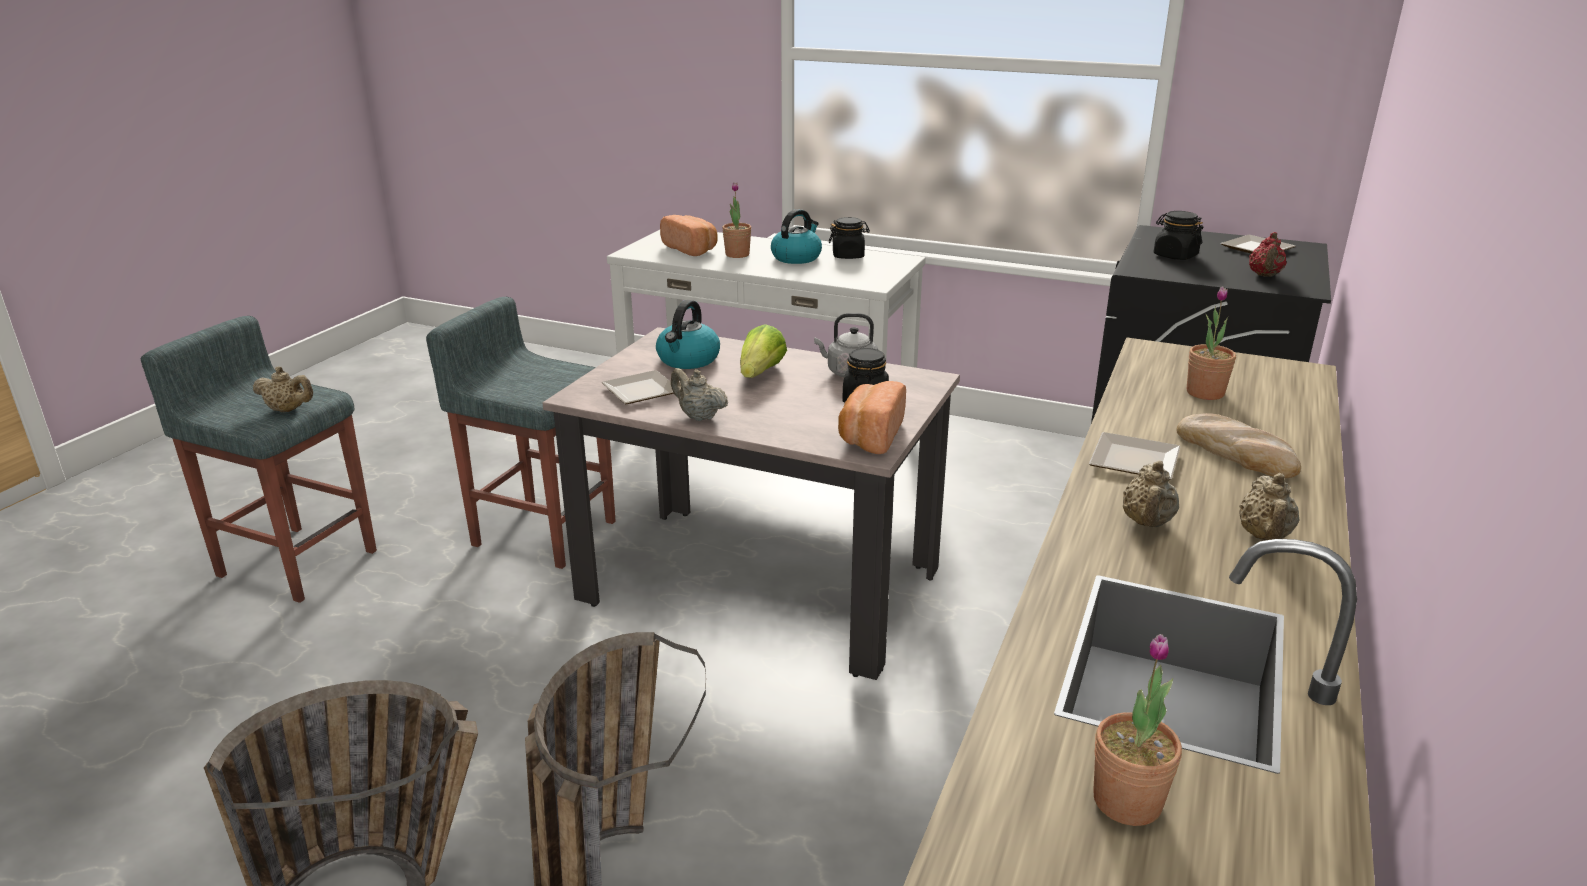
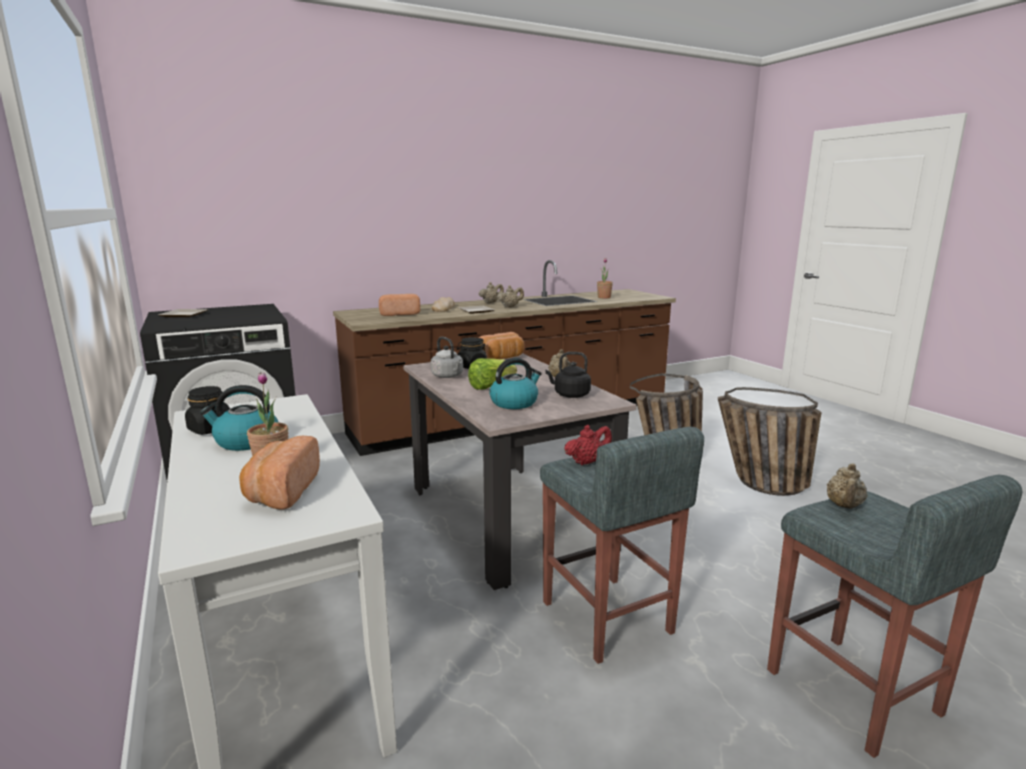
camera: 140 degrees left, 10 degrees down
beige teapot [253,367,313,412] -> beige teapot turned 120 degrees counterclockwise [827,463,868,509]
plate [601,370,674,404] -> black kettle [545,352,591,398]
black jar [1154,211,1204,260] -> none
potted plant [1187,286,1236,400] -> bread [379,294,420,316]
red teapot [1249,232,1286,277] -> red teapot moved to [564,425,612,465]

